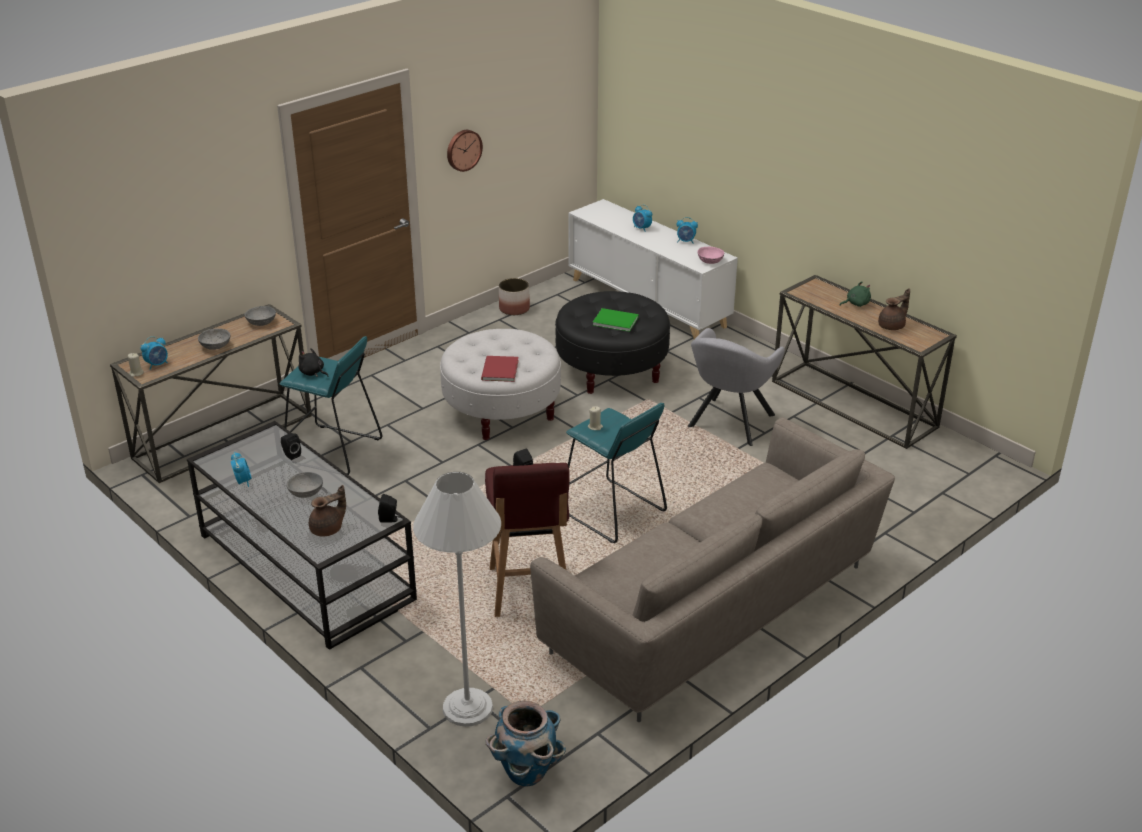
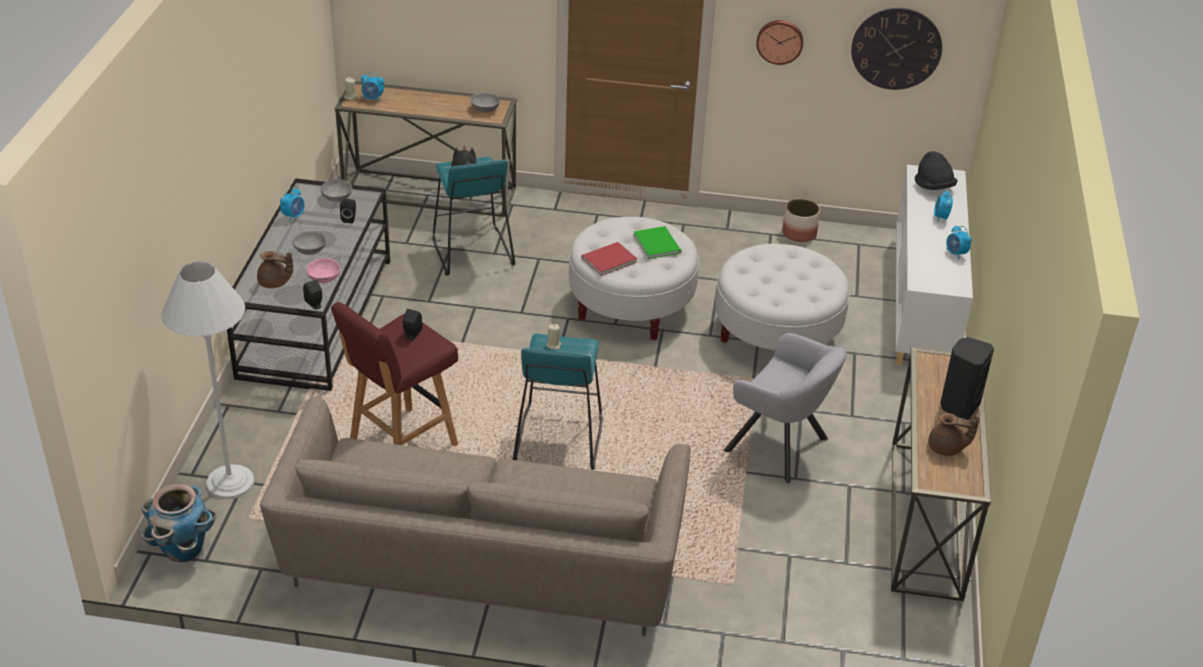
camera: 50 degrees right, 5 degrees up
grey bowl [198,328,231,350] -> grey bowl moved to [320,179,352,202]
black ottoman [555,291,670,394] -> white ottoman [715,244,850,350]
green book [593,308,639,332] -> green book moved to [634,226,681,259]
grey armchair [688,328,785,446] -> grey armchair turned 135 degrees counterclockwise [723,333,847,483]
pink bowl [698,247,724,264] -> pink bowl moved to [306,258,341,283]
green plush toy [839,281,871,307] -> black speaker [940,337,994,420]
none -> wall clock [851,8,942,90]
none -> black hat [915,151,958,190]

